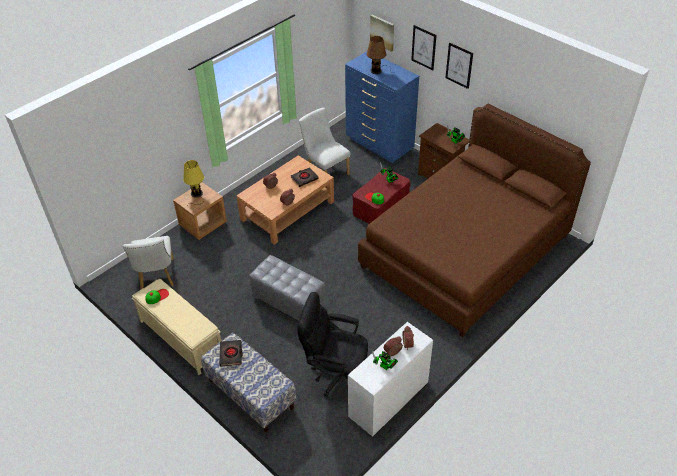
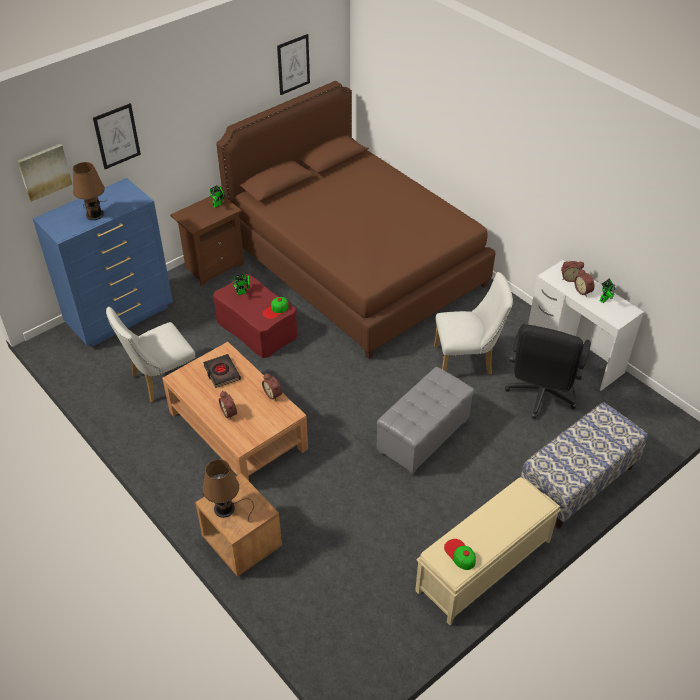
camera: 85 degrees left, 0 degrees up
white chair [123,236,174,289] -> white chair moved to [434,272,513,374]
yellow table lamp [183,160,204,206] -> brown table lamp [202,459,254,522]
black book [219,340,242,367] -> none
picture [445,43,473,89] -> picture moved to [277,34,310,95]

